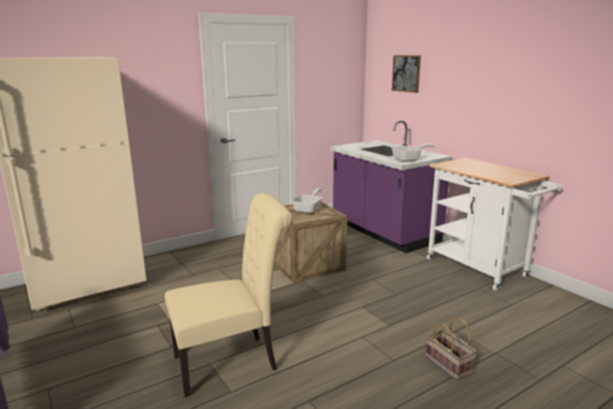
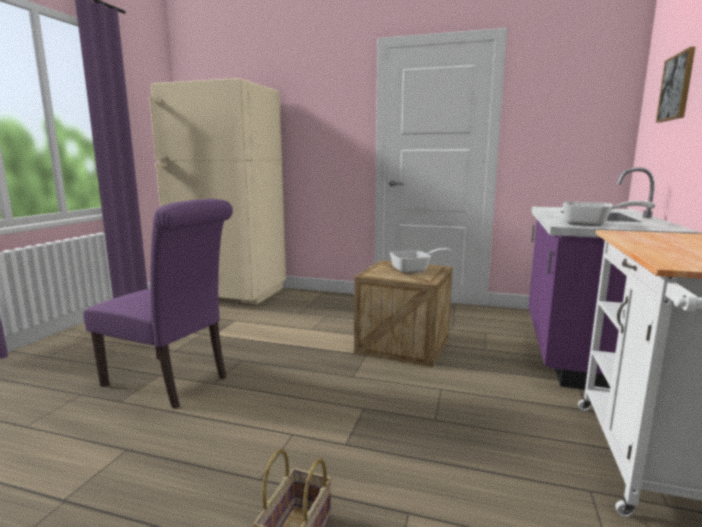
camera: 50 degrees right, 5 degrees down
beige chair [165,193,292,397] -> purple chair [83,199,233,409]

